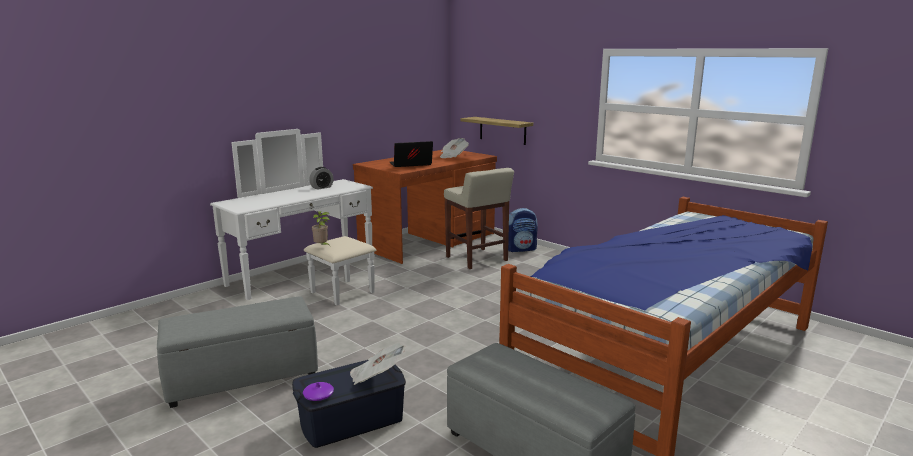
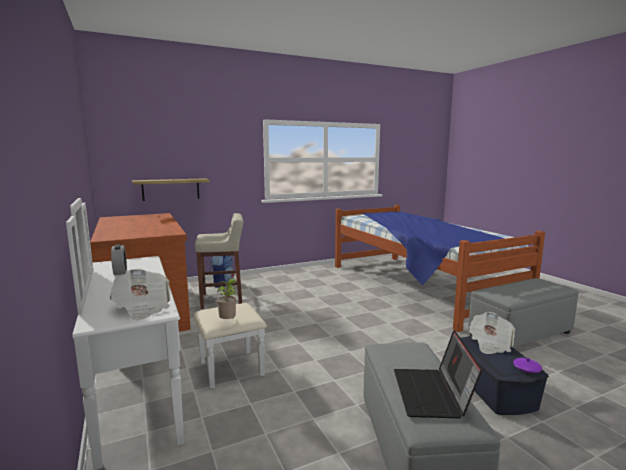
camera: 70 degrees left, 5 degrees down
laptop [390,141,433,167] -> laptop moved to [394,330,482,418]
newspaper [440,138,469,158] -> newspaper moved to [109,269,171,320]

